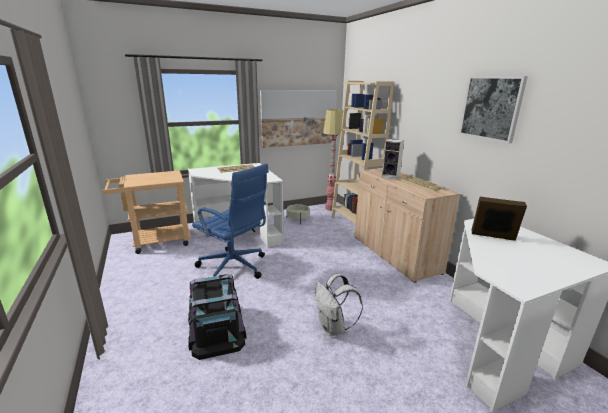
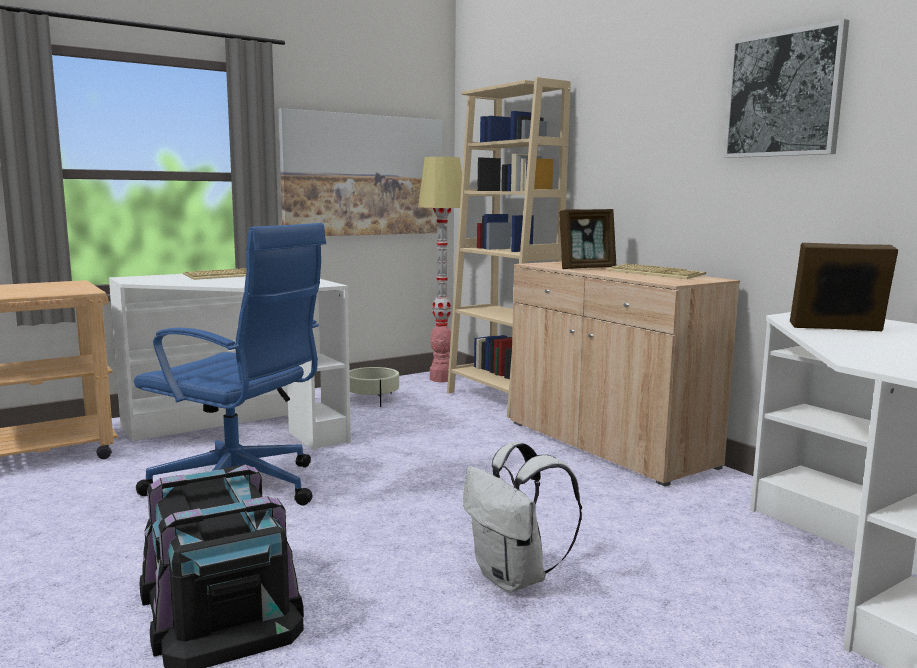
camera: 10 degrees left, 10 degrees down
speaker [382,139,404,180] -> picture frame [559,209,617,269]

